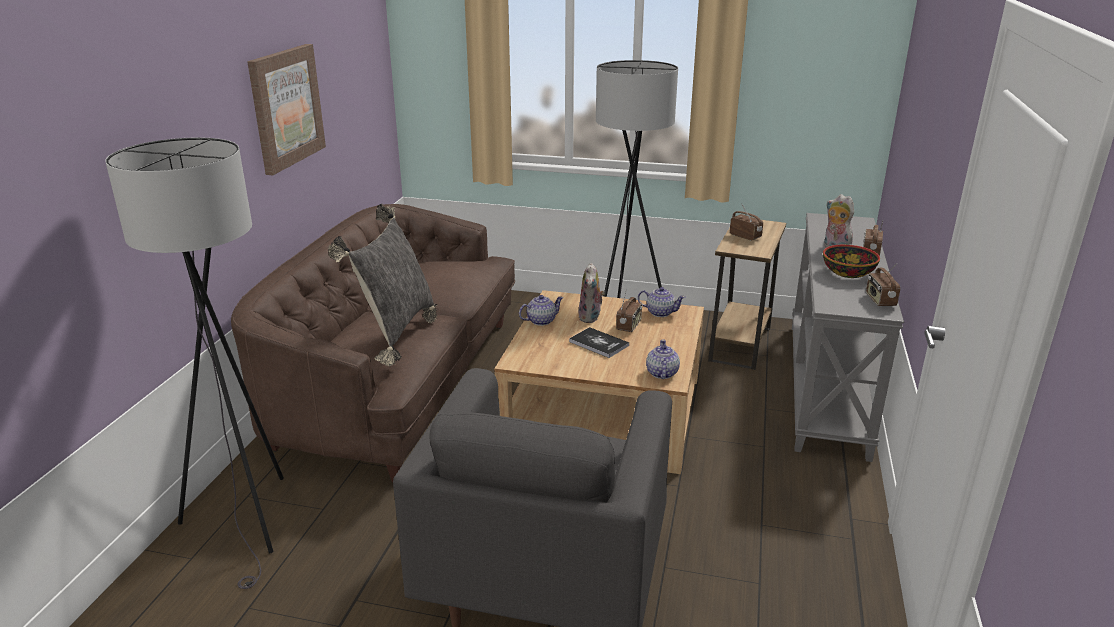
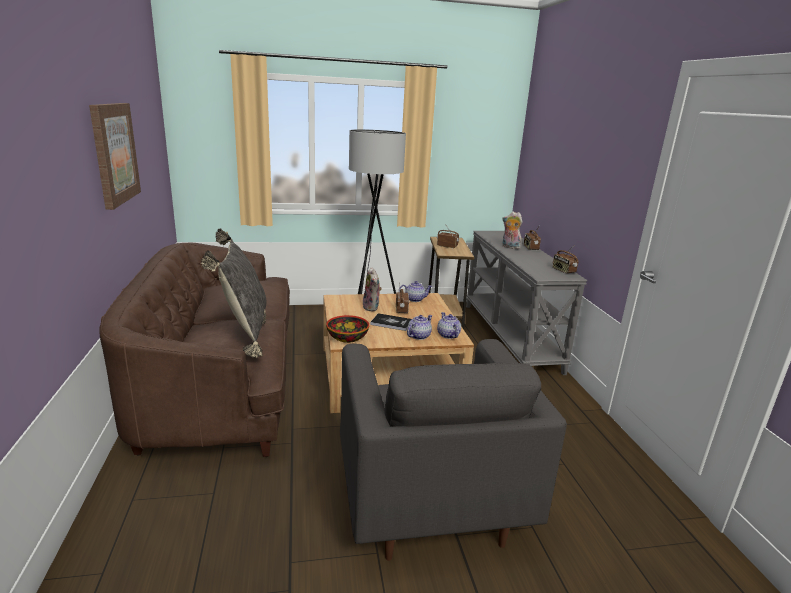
camera: 25 degrees left, 5 degrees down
grey floor lamp [105,138,284,589] -> none
teapot [519,295,563,326] -> teapot moved to [407,315,433,340]
bowl [823,245,880,278] -> bowl moved to [326,315,369,343]

